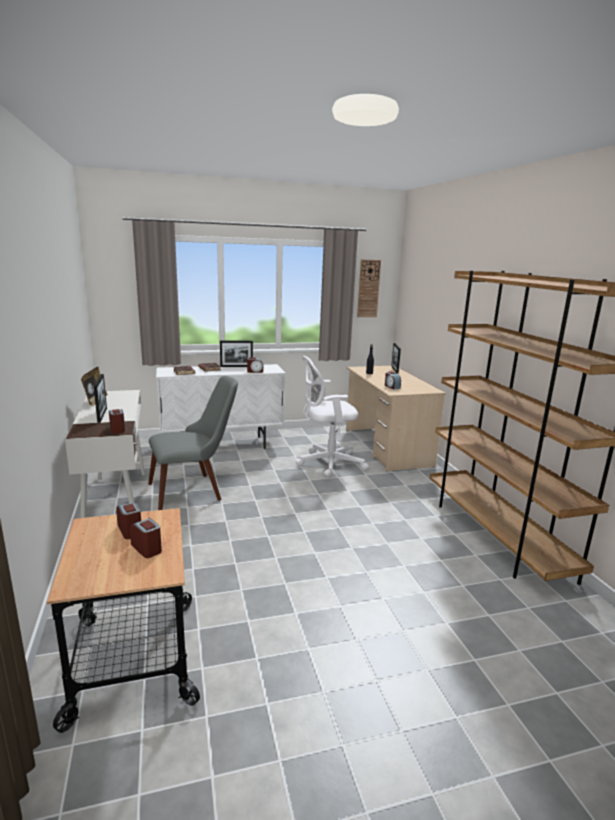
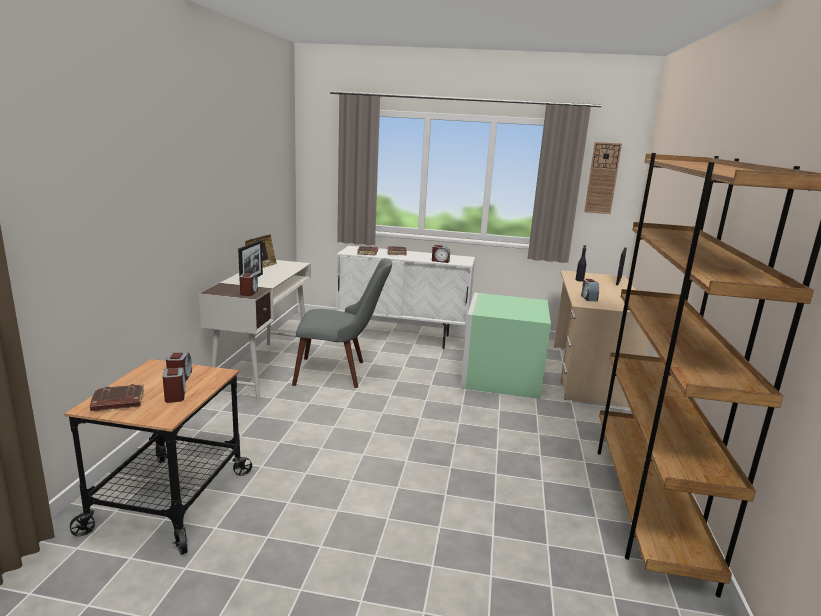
camera: 25 degrees right, 0 degrees up
picture frame [220,341,253,367] -> none
white office chair [296,356,369,477] -> green storage box [461,293,551,399]
none -> brown book [90,384,144,411]

